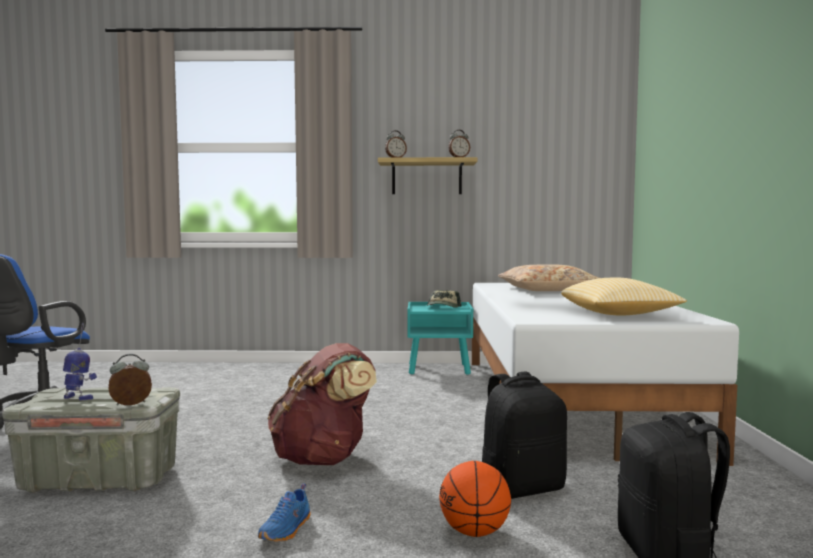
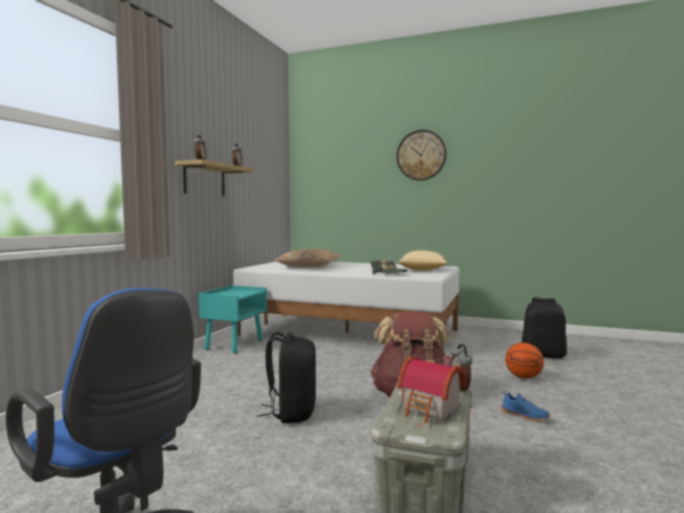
camera: 70 degrees left, 0 degrees up
toy robot [63,323,97,401] -> toy house [397,355,467,423]
cap [427,290,462,308] -> cap moved to [371,259,408,274]
black backpack [482,371,567,499] -> black backpack moved to [257,332,316,423]
none -> wall clock [396,130,446,181]

